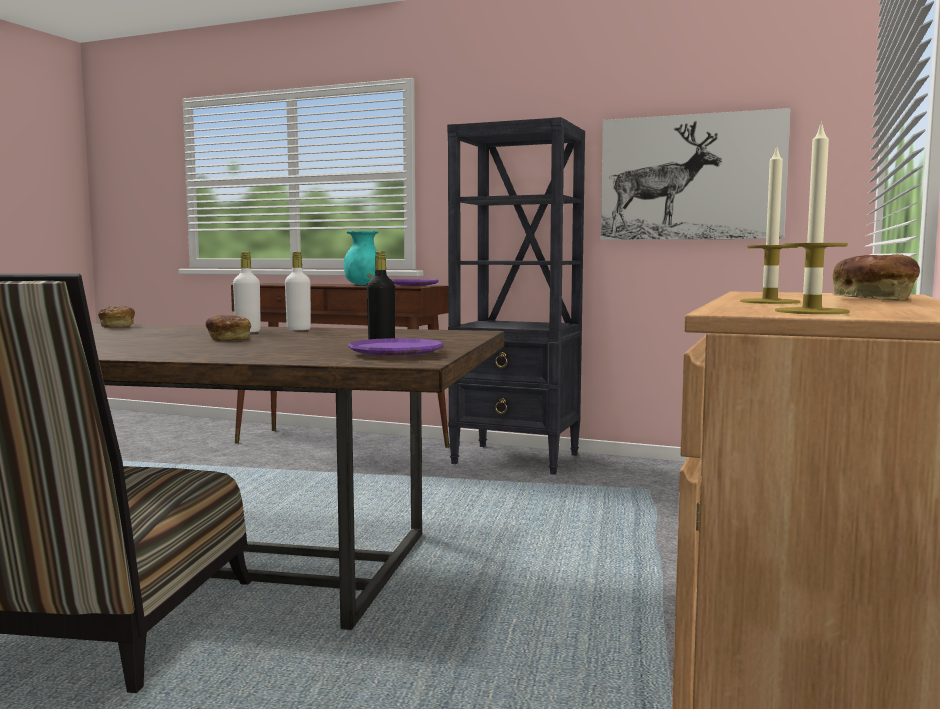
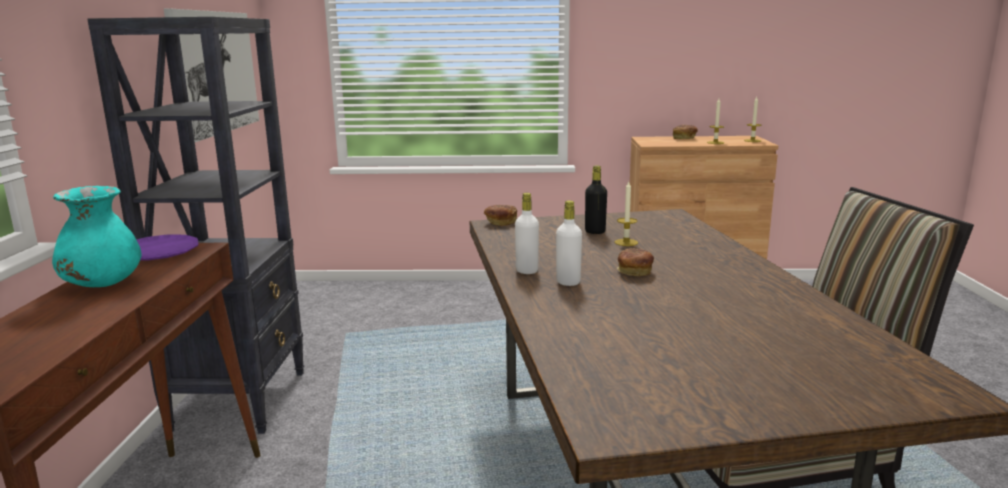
camera: 110 degrees left, 10 degrees up
bread [98,306,135,328] -> bread moved to [484,205,517,226]
purple plate [348,338,444,356] -> none
none -> candle [614,182,638,246]

